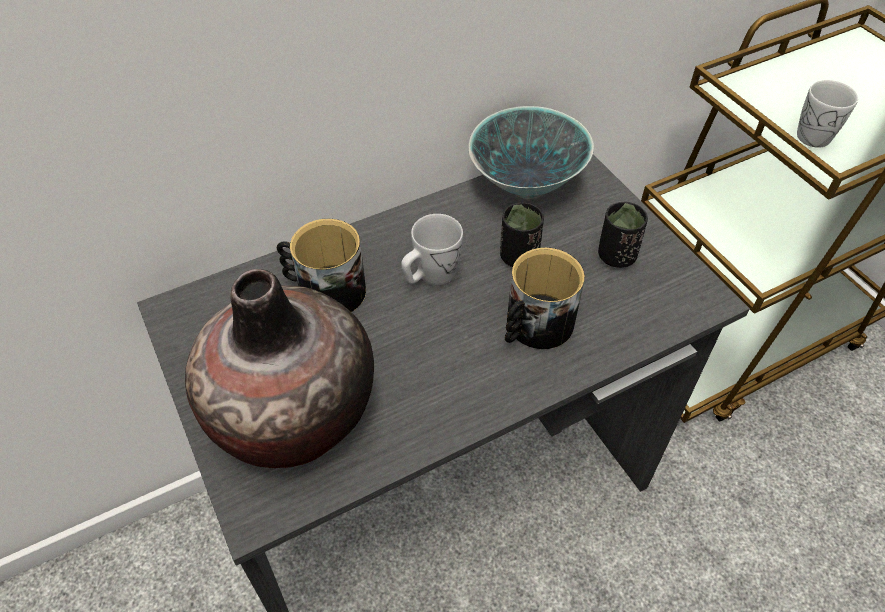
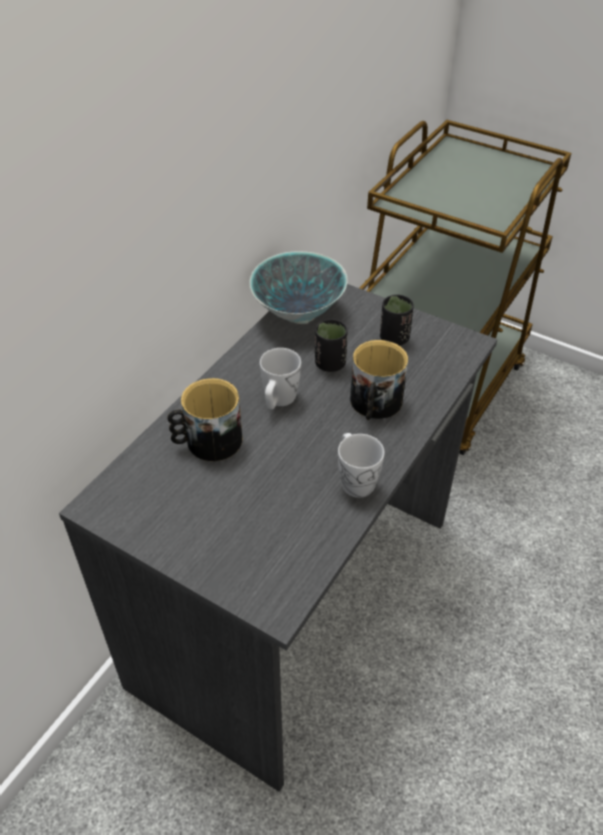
camera: 30 degrees left, 5 degrees down
vase [185,269,374,468] -> none
white mug [797,80,858,148] -> white mug moved to [338,433,384,498]

